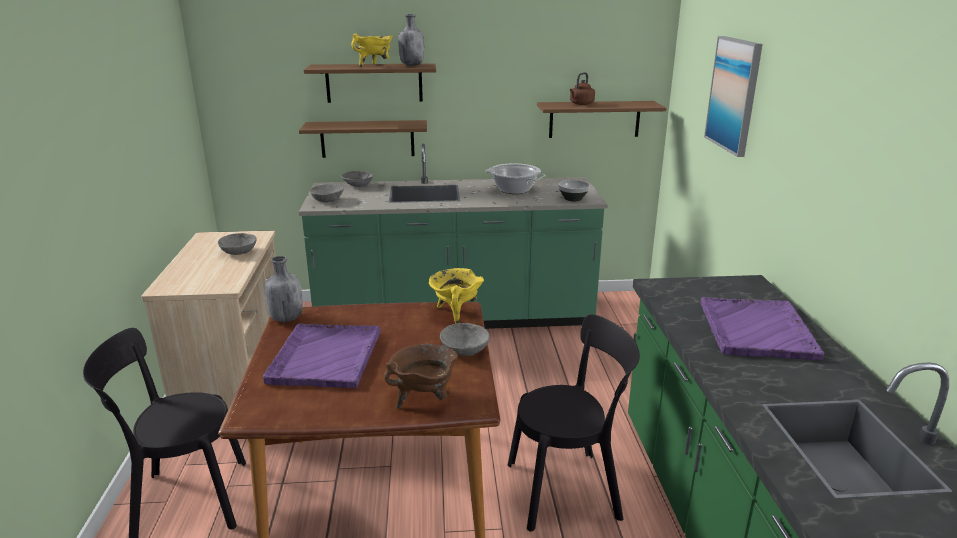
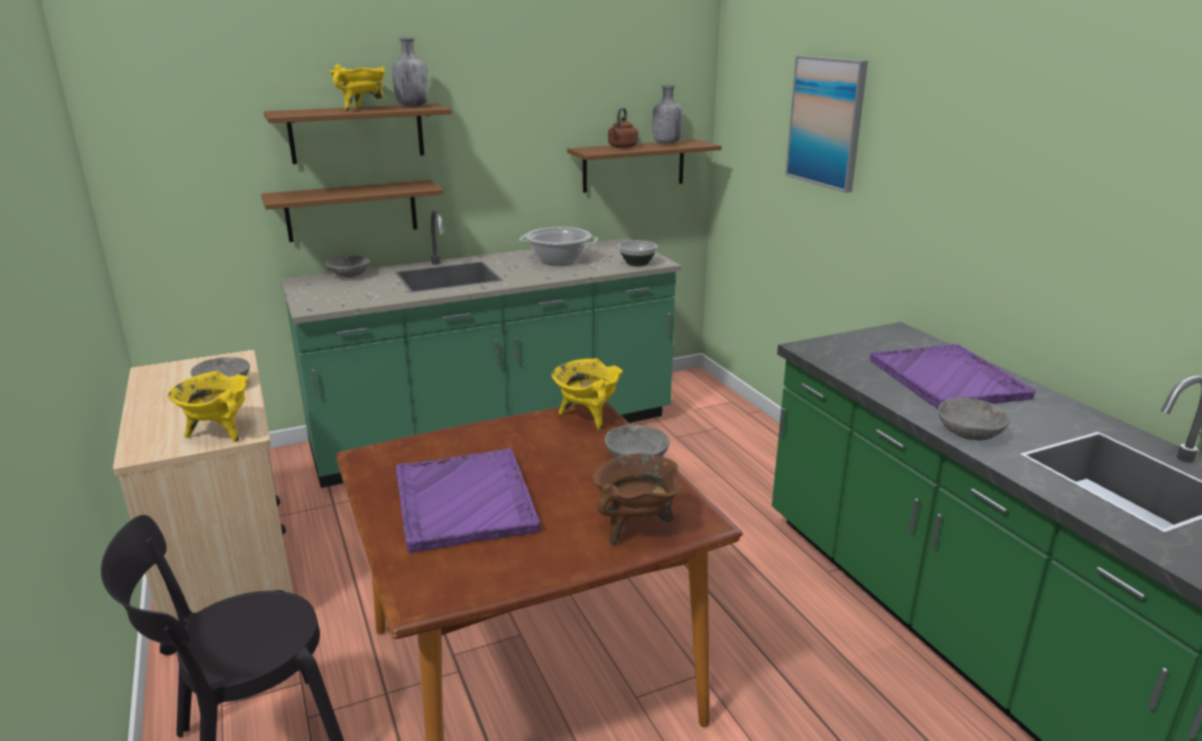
camera: 20 degrees left, 0 degrees up
grey bottle [264,256,303,322] -> grey bottle moved to [652,85,682,144]
grey bowl [310,184,344,203] -> grey bowl moved to [938,398,1010,441]
black chair [508,314,640,532] -> none
none -> yellow cooking pot [168,371,249,442]

